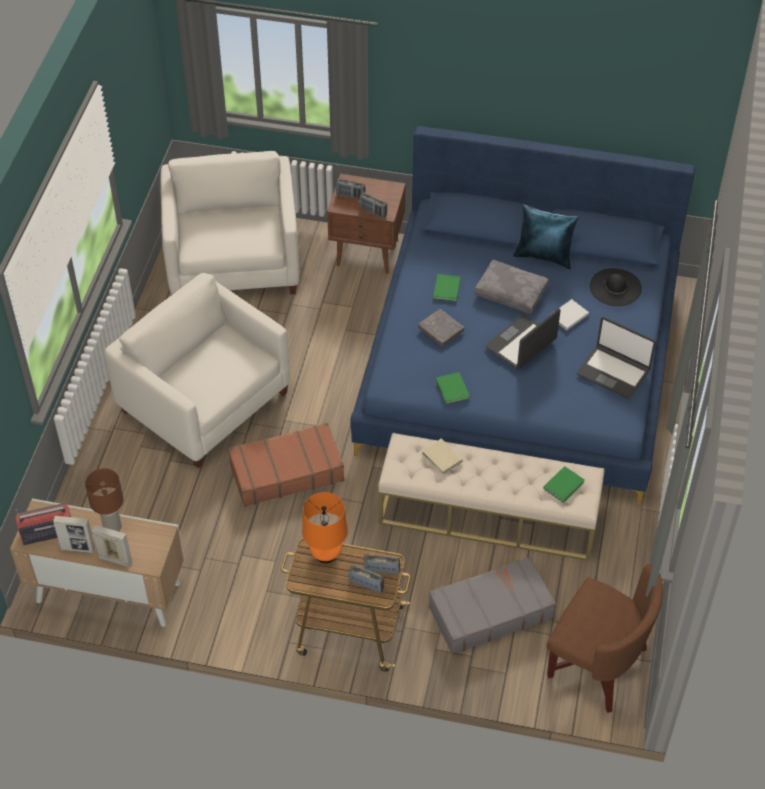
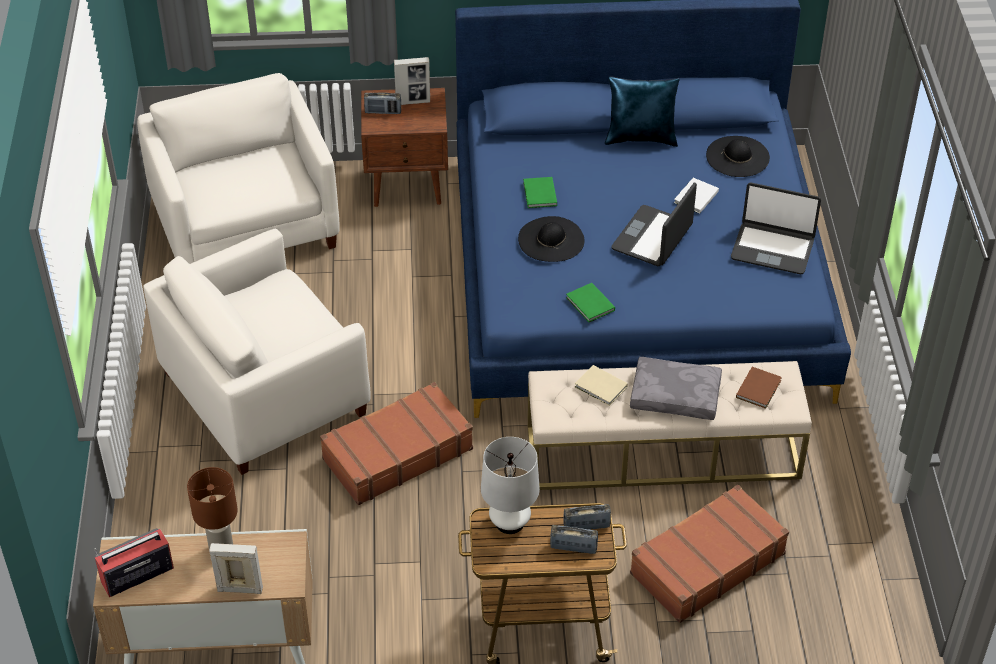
camera: 15 degrees left, 5 degrees down
picture frame [53,516,95,553] -> picture frame moved to [394,57,430,105]
white armchair [105,273,290,468] -> white armchair turned 60 degrees counterclockwise [143,229,370,475]
orange table lamp [302,492,348,563] -> white table lamp [481,437,540,534]
radio [359,192,387,218] -> none
grey book [418,309,464,346] -> black hat [518,216,585,262]
grey suitcase [429,556,556,655] -> brown suitcase [630,485,789,623]
grey pillow [474,260,549,314] -> grey pillow moved to [630,357,722,420]
green book [543,466,584,503] -> brown book [736,367,782,409]
brown armchair [546,563,663,713] -> none

